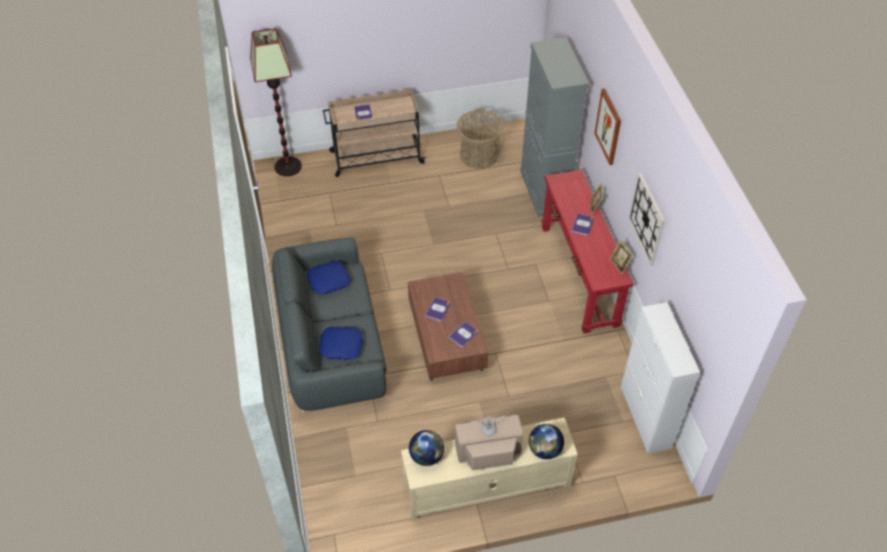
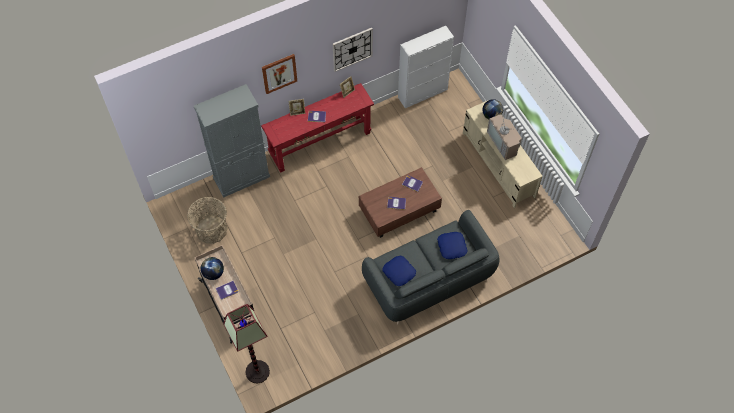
camera: 105 degrees left, 10 degrees up
globe [409,430,444,466] -> globe moved to [201,257,224,280]

